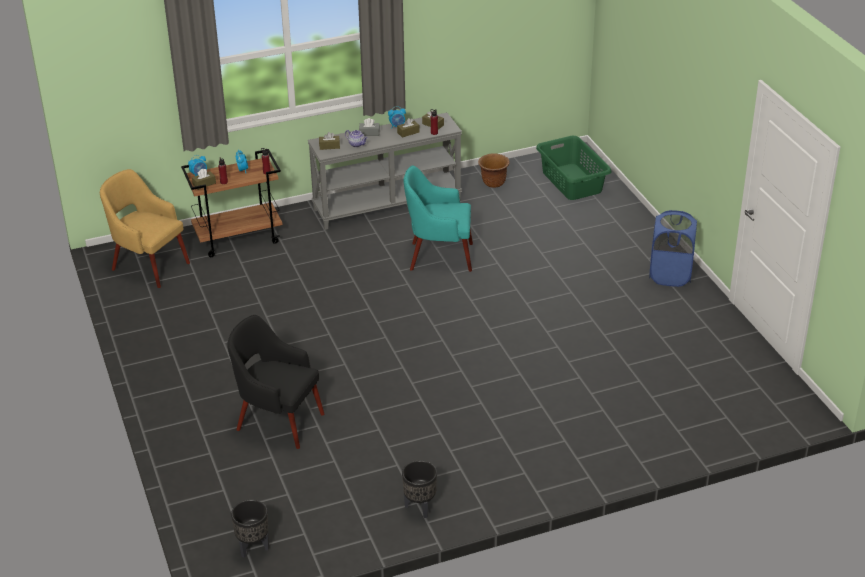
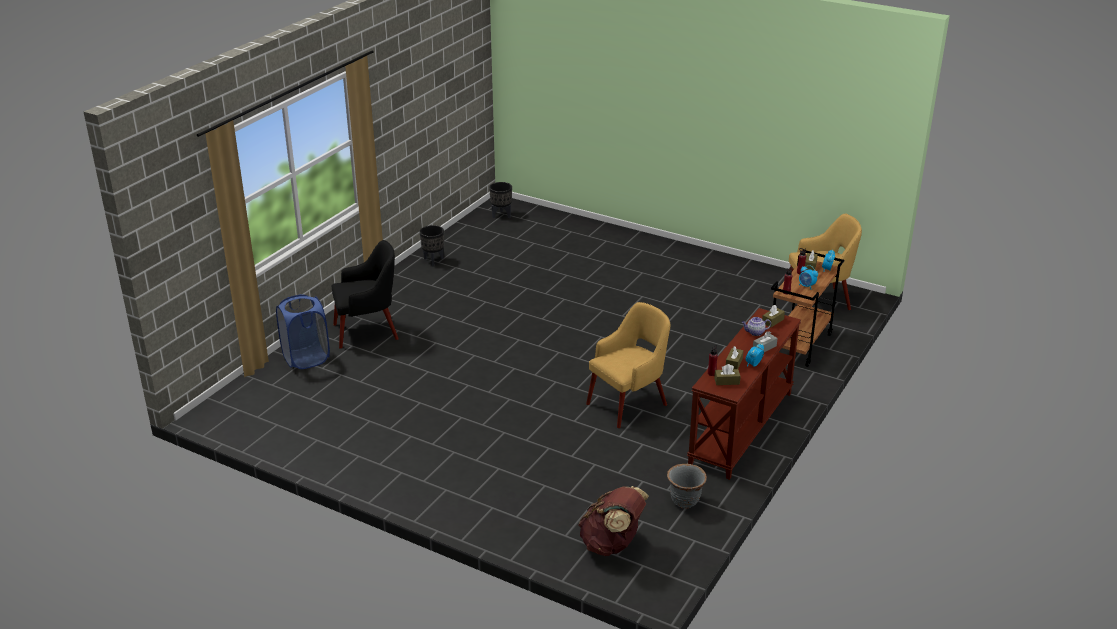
camera: 140 degrees right, 5 degrees down
black armchair [227,315,325,449] -> black armchair moved to [332,240,399,349]
grey console table [308,113,462,230] -> brown console table [687,308,801,480]
turquoise armchair [403,166,473,272] -> yellow armchair [586,302,670,428]
brown planter [478,153,510,188] -> grey planter [667,464,707,508]
green laundry basket [536,136,611,200] -> brown backpack [579,486,649,556]
blue laundry basket [649,210,697,287] -> blue laundry basket moved to [276,294,330,369]

